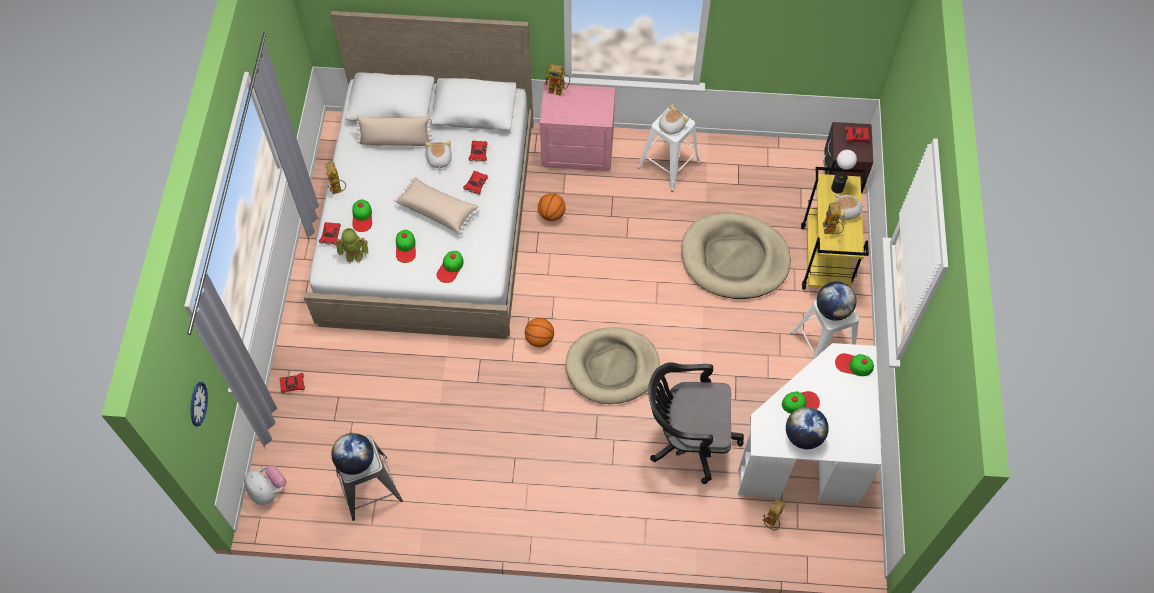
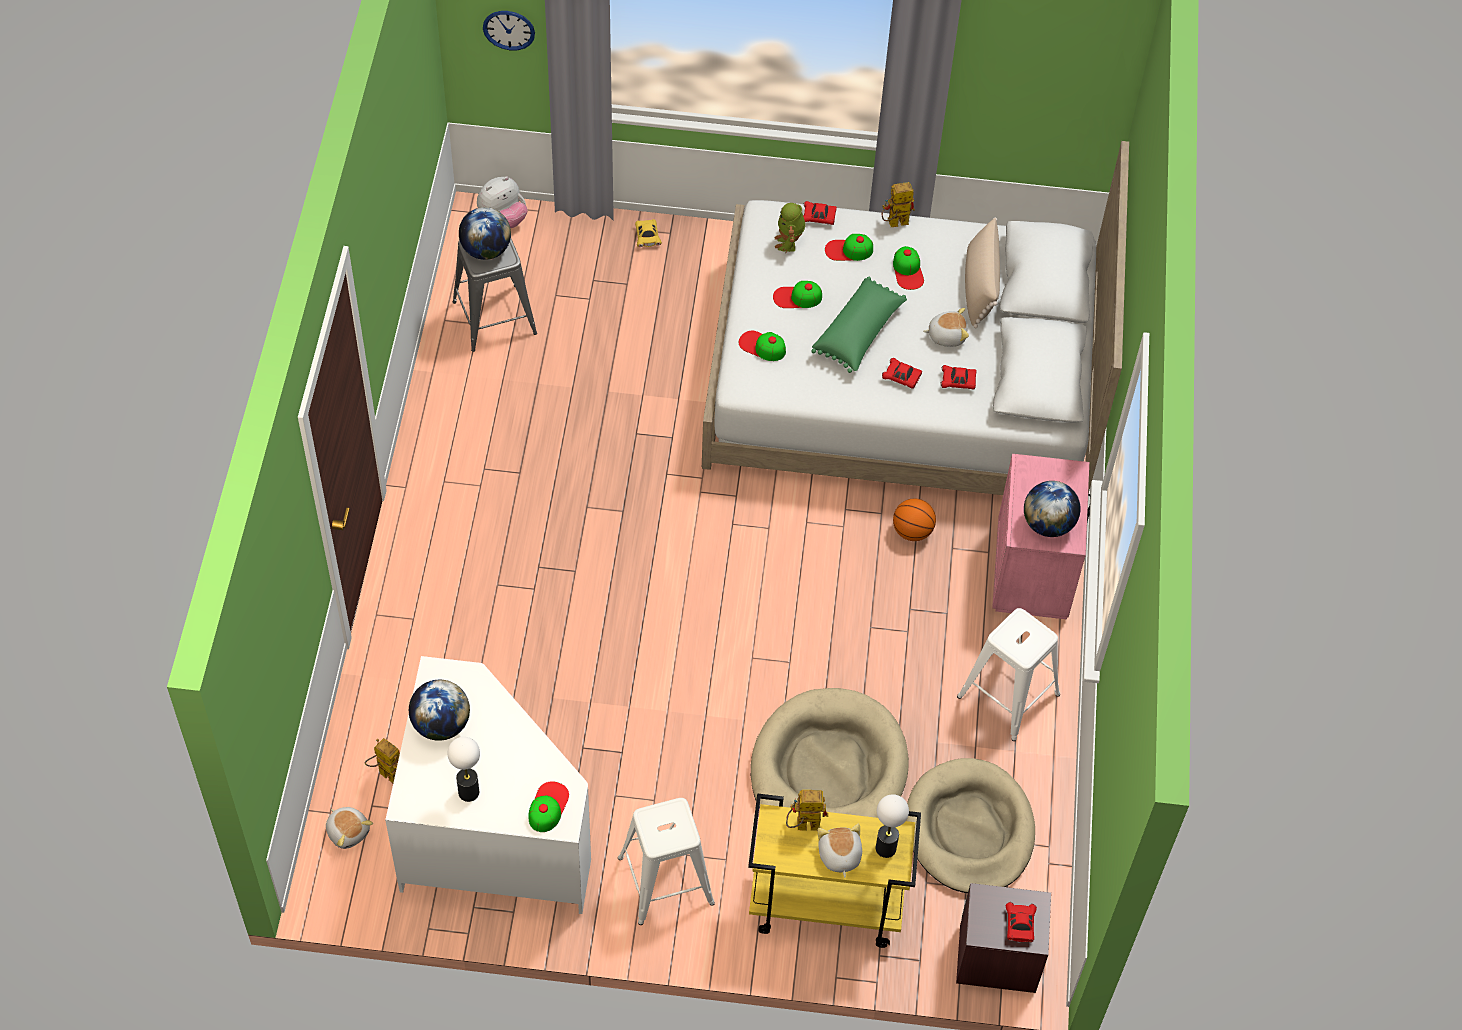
camera: 90 degrees right, 5 degrees down
red toy car [280,373,305,393] -> yellow toy car [635,219,662,247]
beige pillow [394,177,479,234] -> green pillow [811,277,907,373]
basketball [525,318,554,347] -> none
toy robot [544,64,570,96] -> none
beige dog bed [565,327,660,404] -> beige dog bed moved to [906,758,1035,893]
black office chair [648,362,744,484] -> none
plush toy [659,104,689,135] -> plush toy moved to [326,807,373,849]
cap [782,391,820,413] -> cap moved to [893,246,924,290]
globe [817,282,856,321] -> globe moved to [1024,481,1081,537]
none -> table lamp [447,737,480,802]

